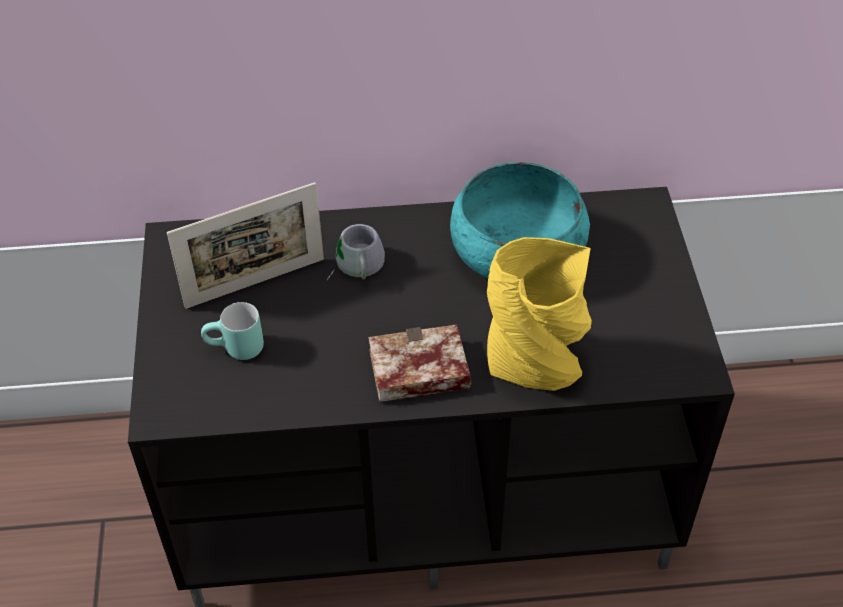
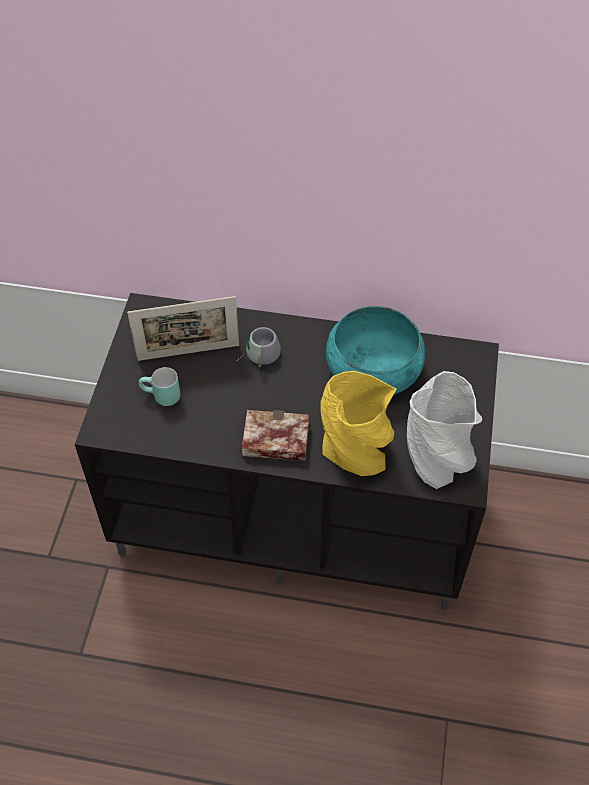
camera: 15 degrees right, 5 degrees up
none -> grey vase [407,371,482,489]

